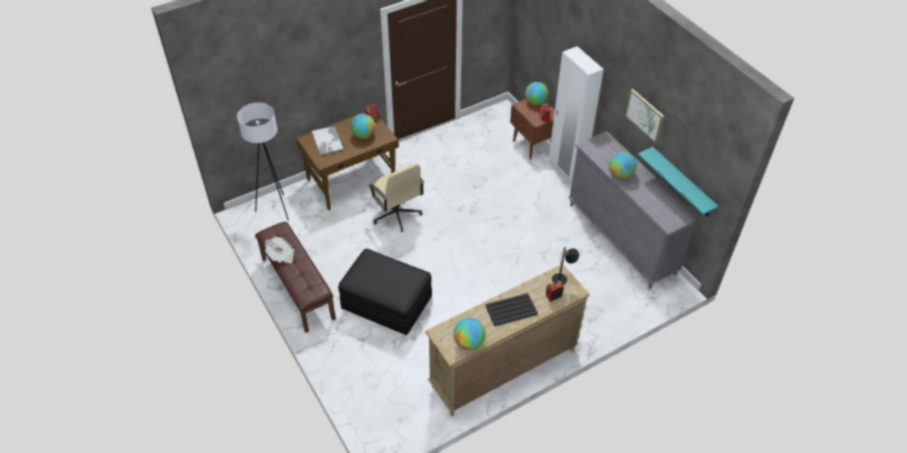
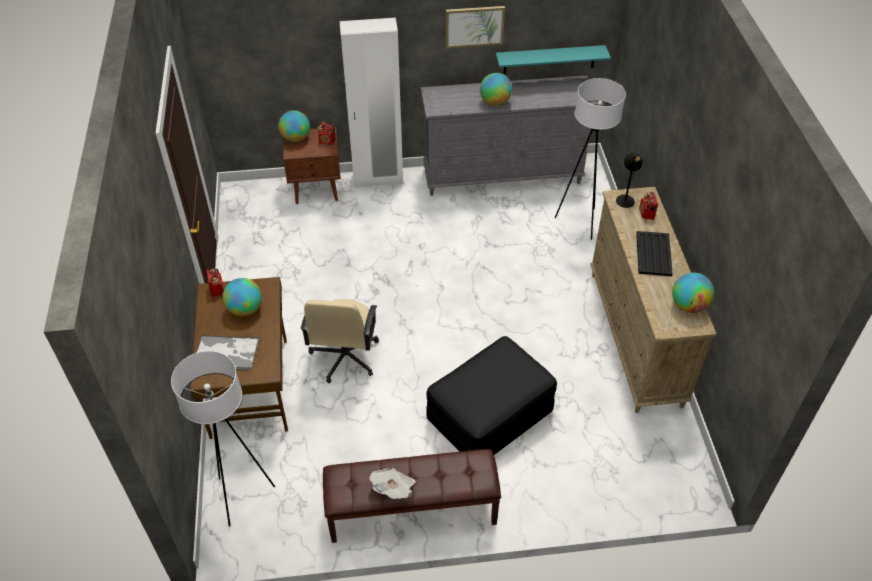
camera: 65 degrees left, 0 degrees up
beige office chair [368,163,424,232] -> beige office chair turned 105 degrees clockwise [301,299,379,383]
none -> white floor lamp [555,78,626,240]

